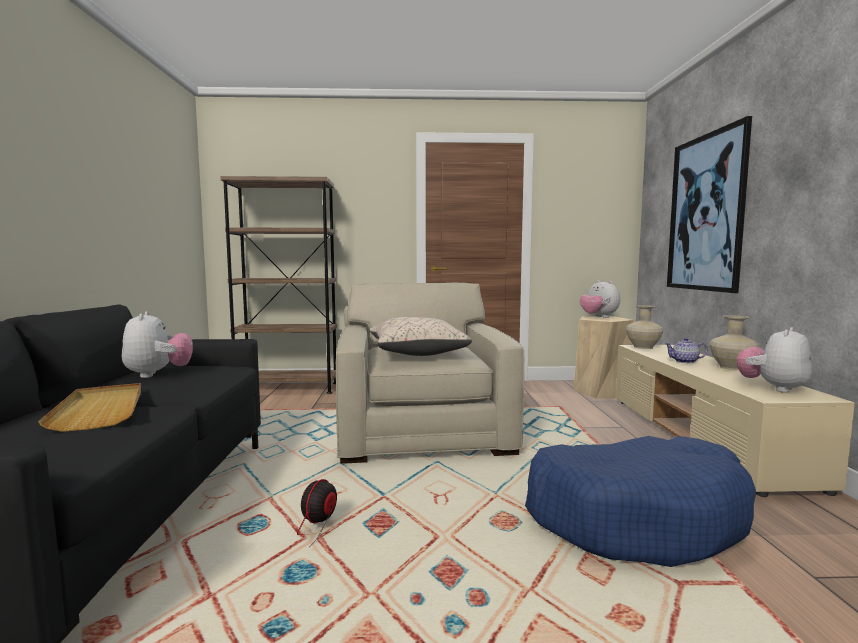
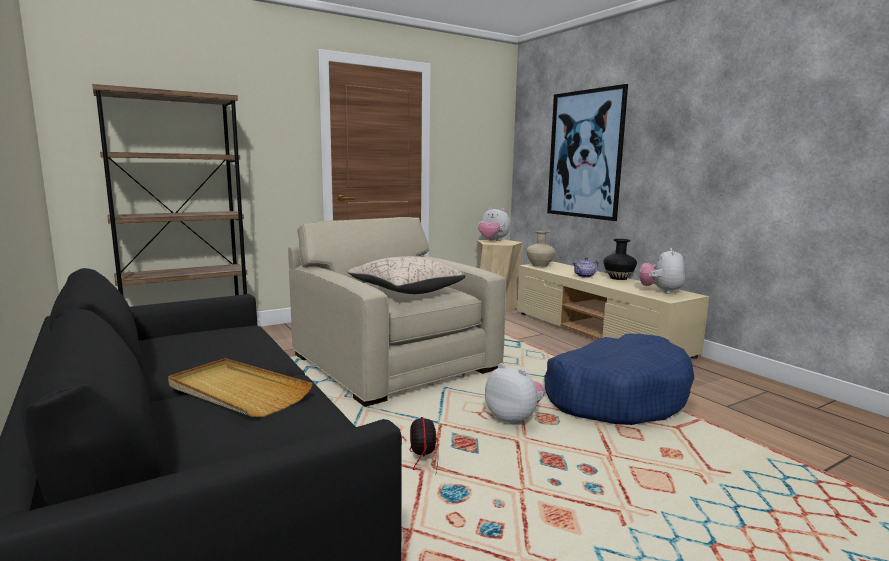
camera: 30 degrees left, 5 degrees up
plush toy [122,311,193,378] -> plush toy moved to [485,363,545,425]
beige vase [709,315,759,370] -> black vase [603,239,637,280]

